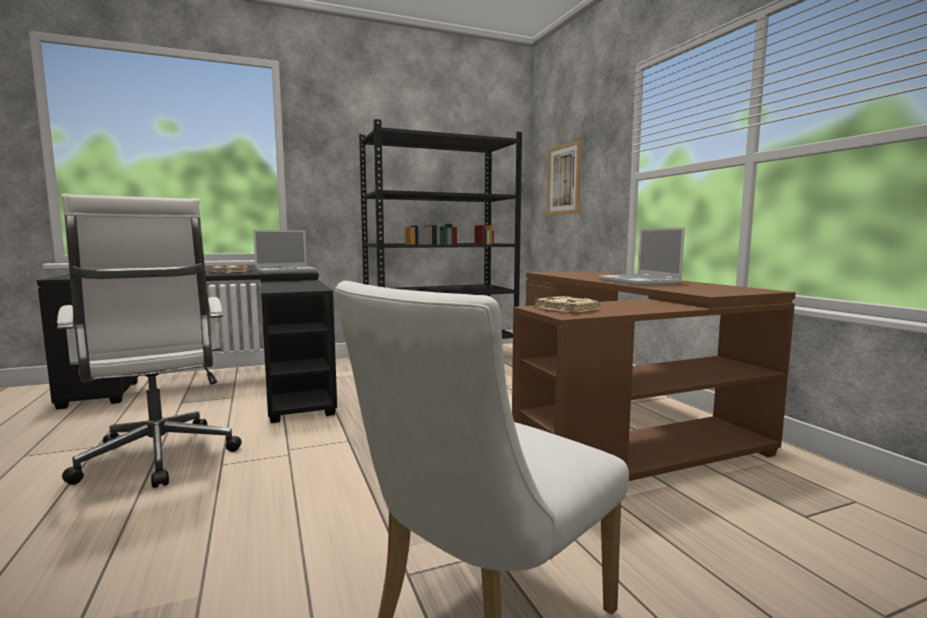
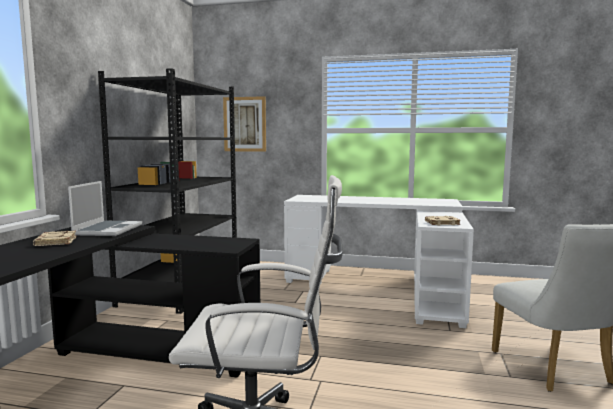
camera: 55 degrees left, 0 degrees up
brown desk [512,271,796,481] -> white desk [284,195,474,328]
laptop [598,228,685,286] -> none

